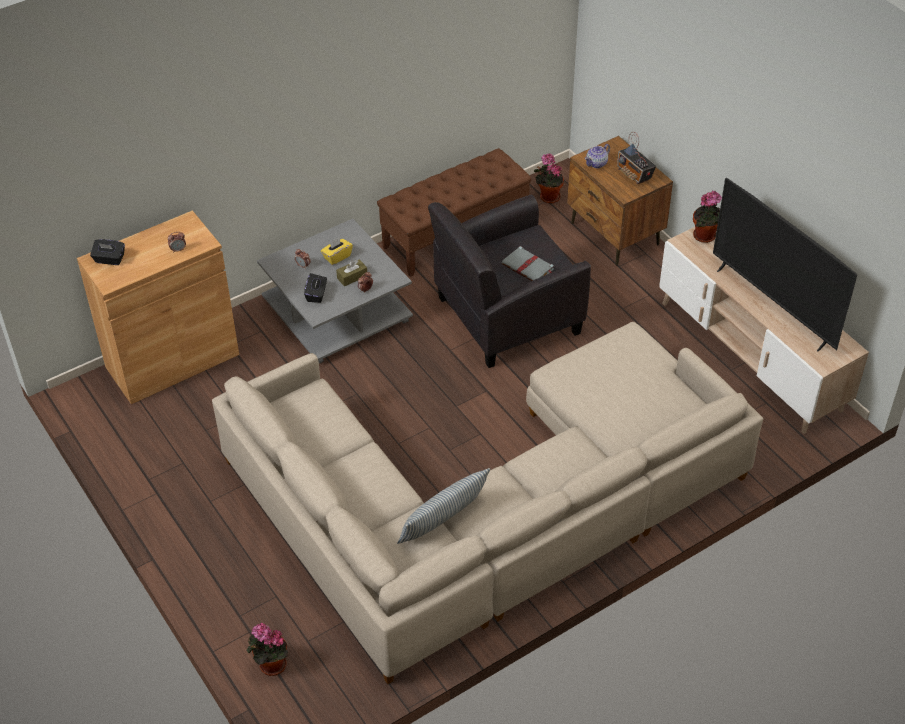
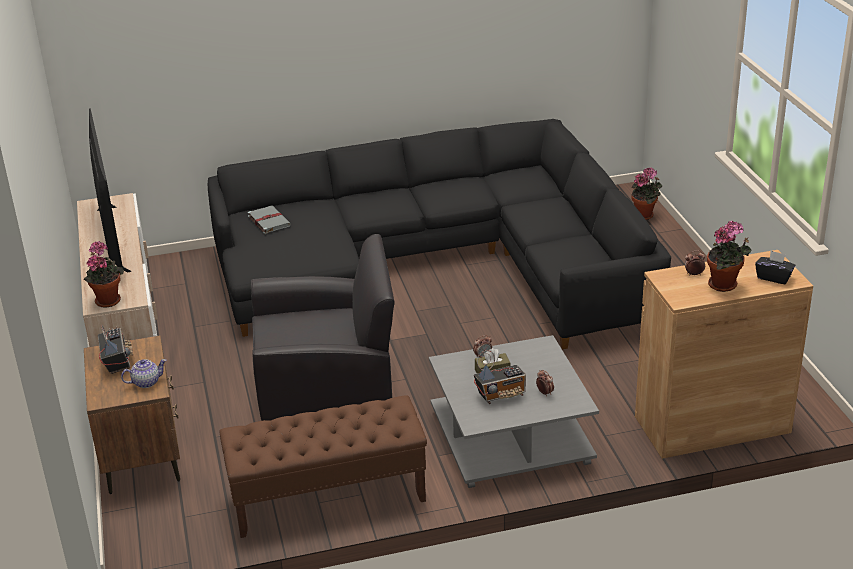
camera: 160 degrees left, 15 degrees down
beige sofa [212,322,763,684] -> black sofa [208,119,671,349]
black tissue box [304,273,327,303] -> none
yellow tissue box [321,237,353,265] -> radio [474,350,526,404]
pillow [397,468,490,544] -> none
grey book [502,246,554,281] -> grey book moved to [248,206,291,234]
potted plant [534,154,564,203] -> potted plant moved to [707,221,751,292]

